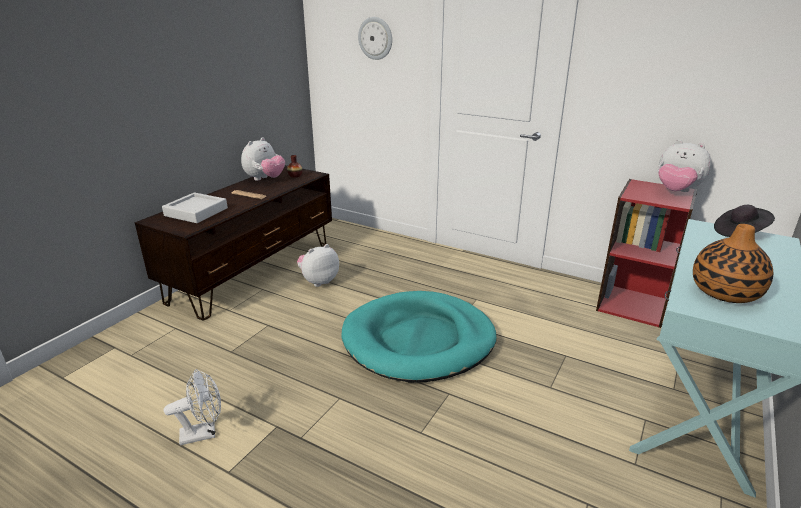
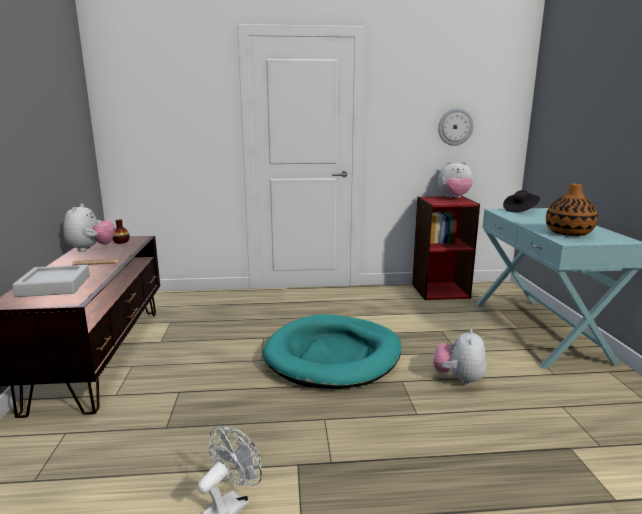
camera: 35 degrees left, 10 degrees down
plush toy [297,244,339,287] -> plush toy moved to [433,329,486,386]
wall clock [358,17,392,60] -> wall clock moved to [438,108,474,146]

